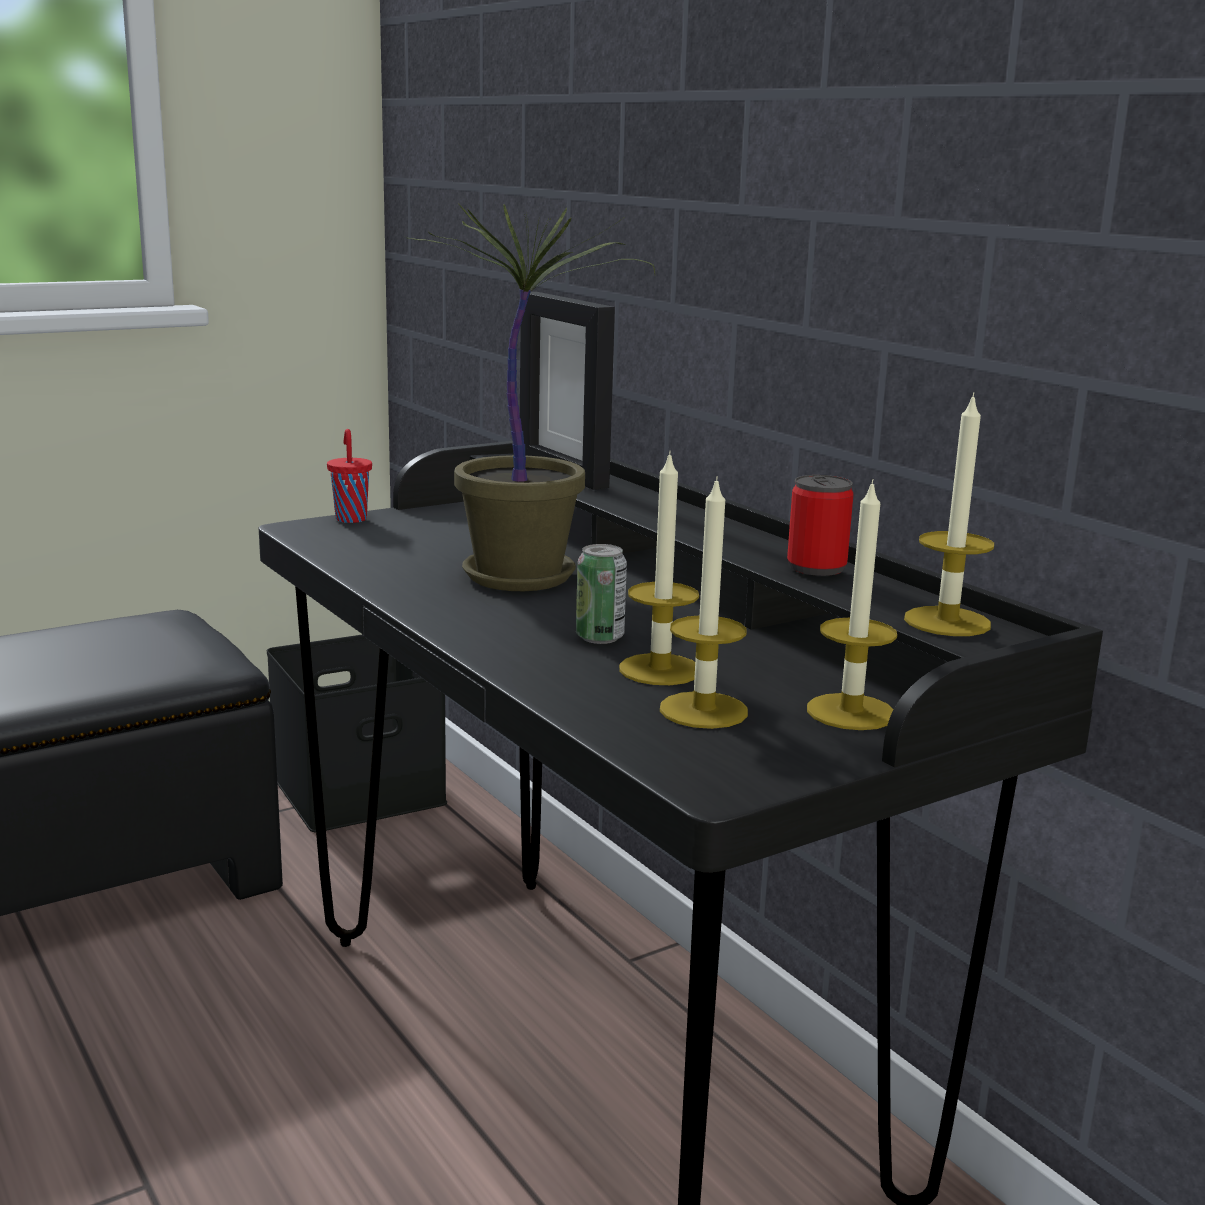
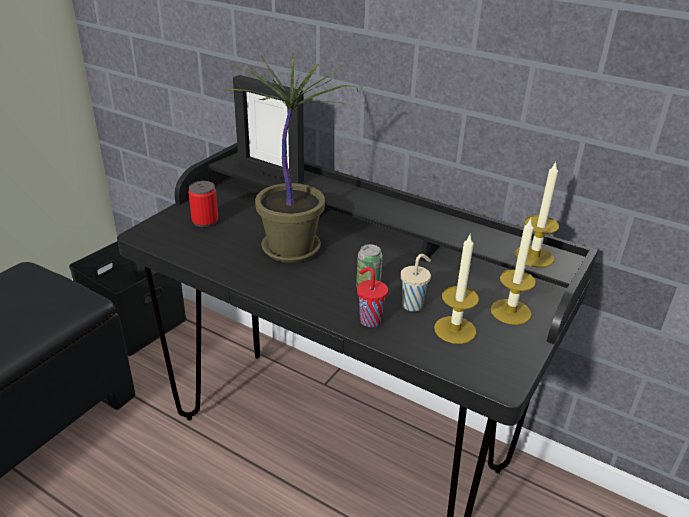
camera: 25 degrees left, 15 degrees up
red cup [327,429,372,523] -> red cup moved to [357,267,388,327]
candle [619,451,699,685] -> beige cup [401,254,431,312]
can [787,475,854,576] -> can moved to [188,181,218,227]

